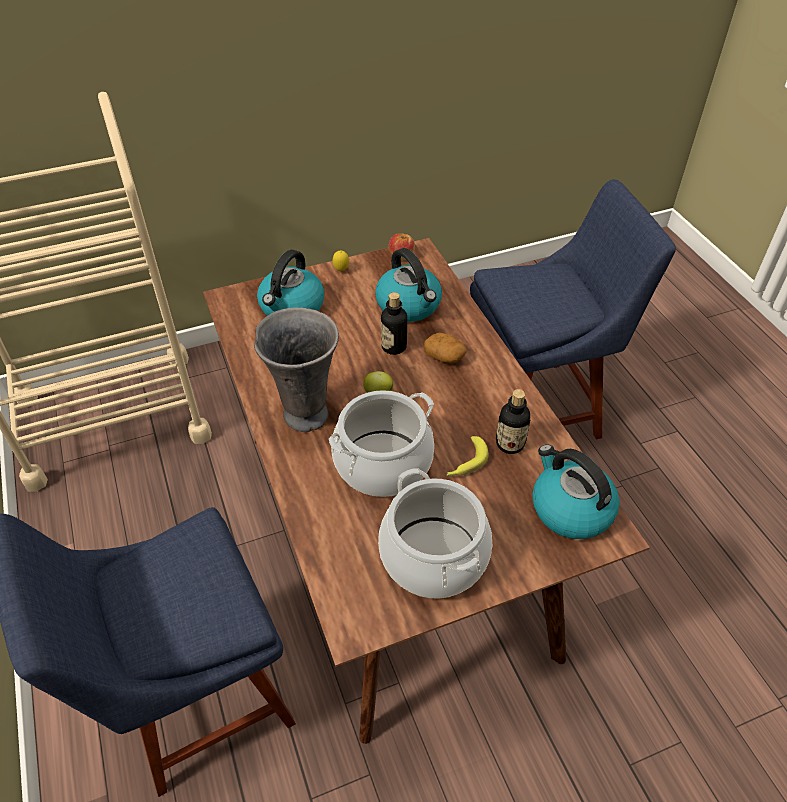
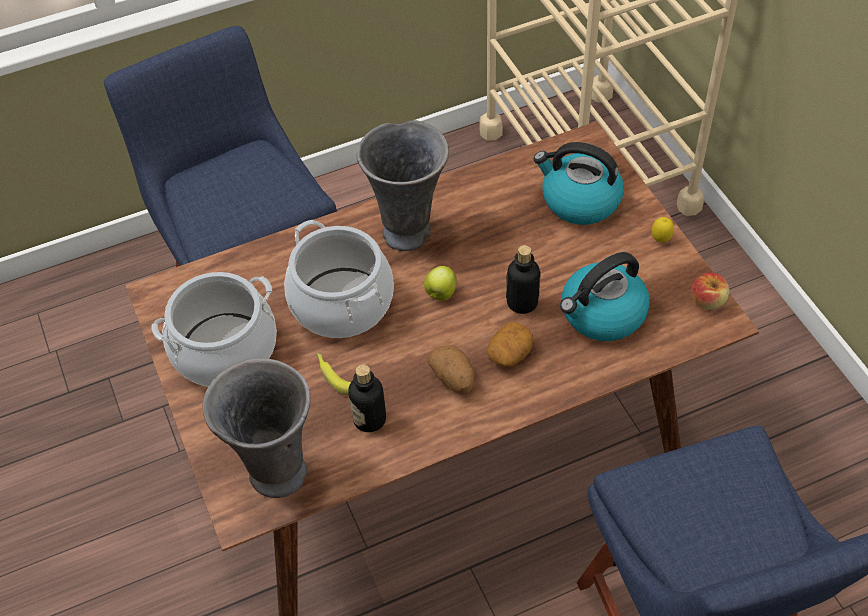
camera: 90 degrees right, 5 degrees up
kettle [532,445,619,539] -> grey vase [203,359,311,498]
none -> potato [428,345,475,394]

